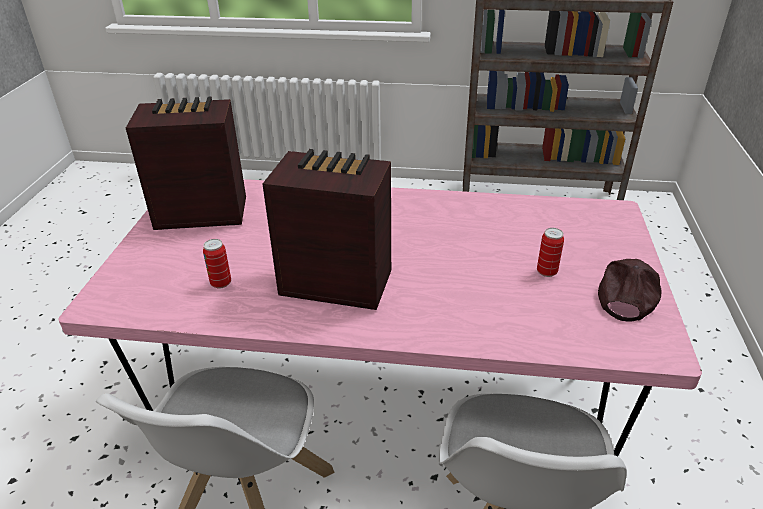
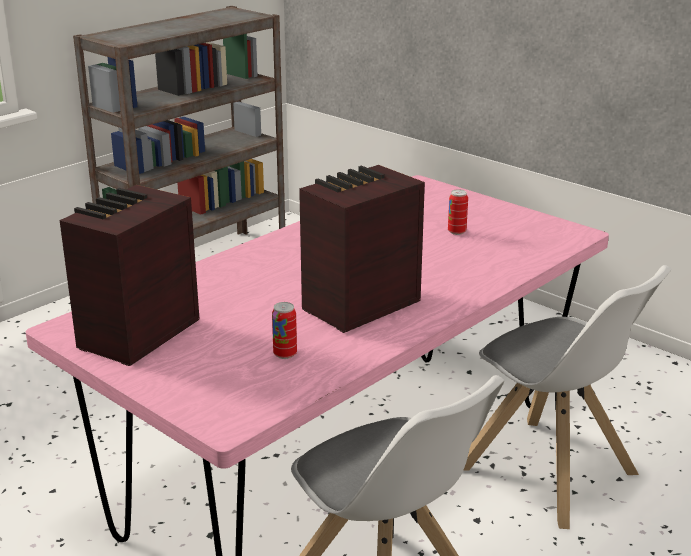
camera: 55 degrees left, 10 degrees down
brown cap [598,259,662,322] -> none

